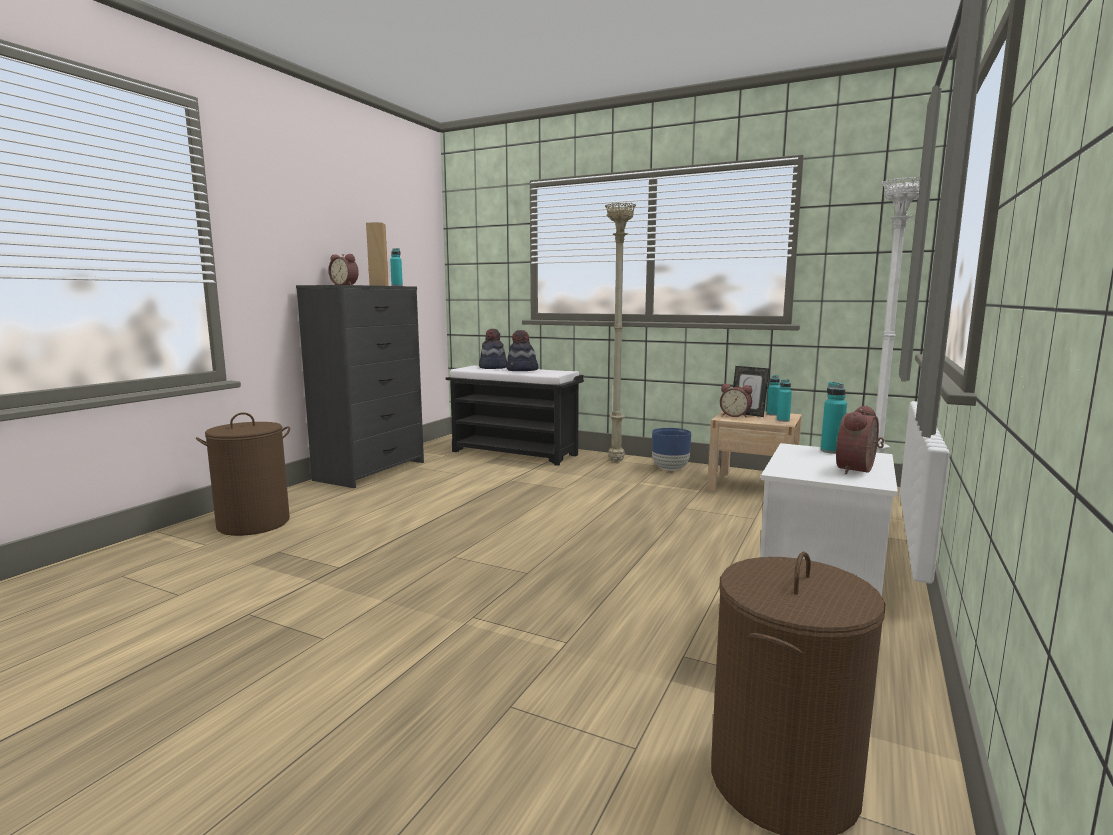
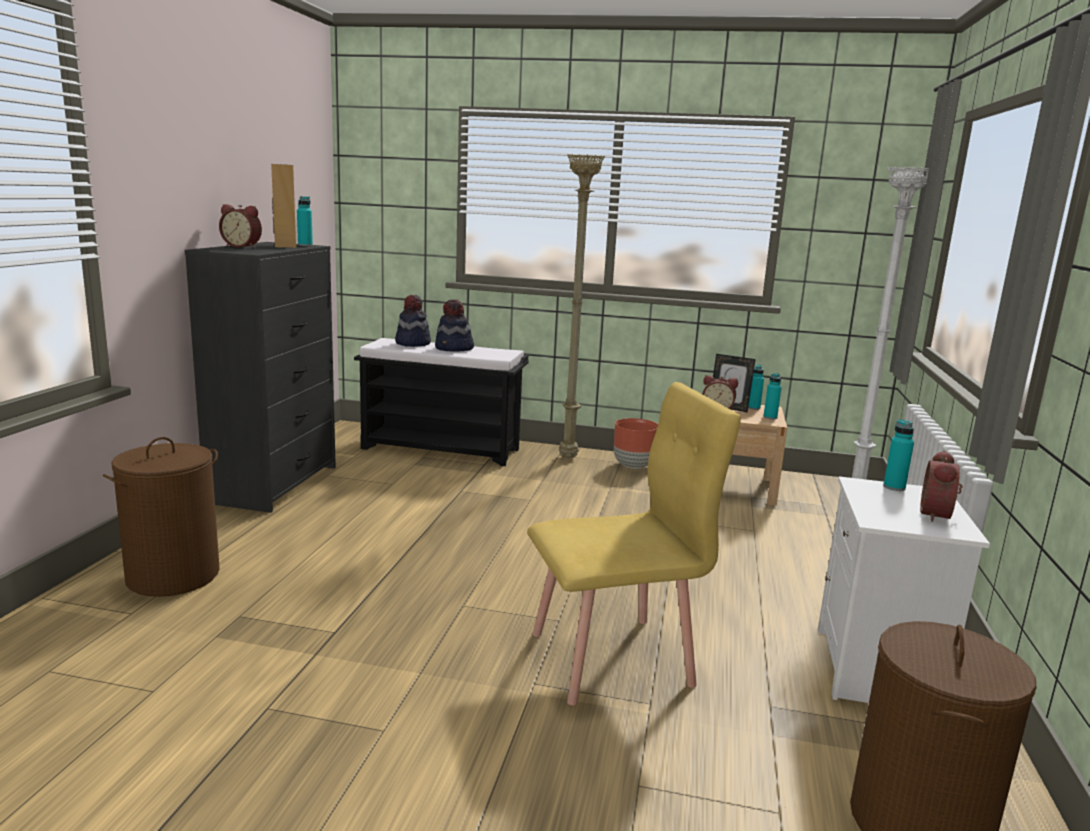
camera: 15 degrees left, 5 degrees up
blue planter [652,428,691,471] -> brown planter [614,418,658,469]
none -> yellow chair [527,382,741,706]

